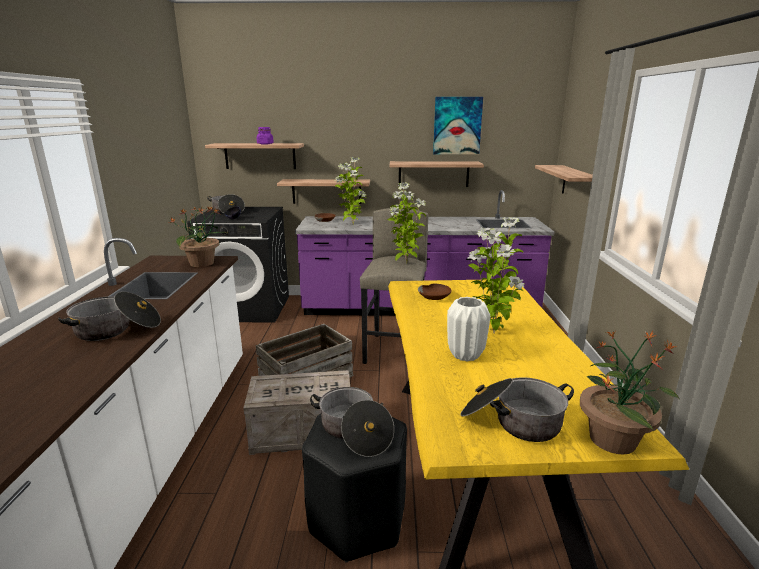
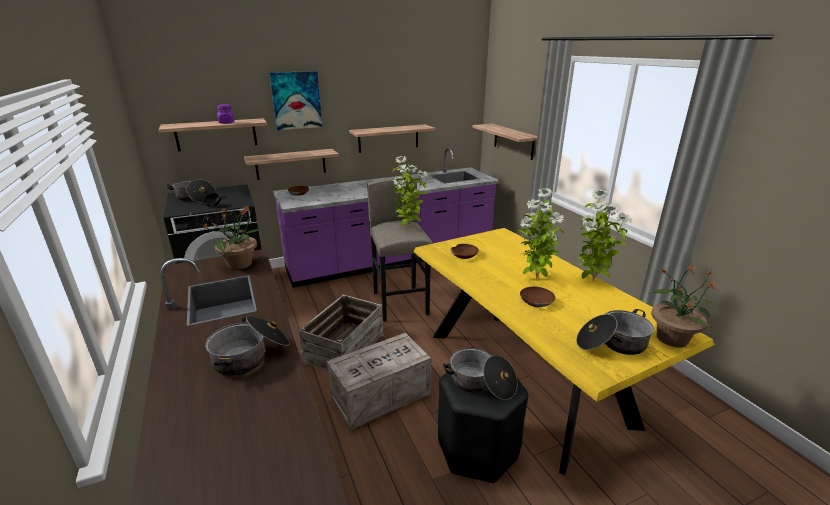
camera: 25 degrees left, 5 degrees up
potted plant [334,157,366,225] -> potted plant moved to [578,189,632,281]
picture [433,97,483,155] -> picture moved to [269,71,322,130]
white vase [447,297,490,361] -> brown bowl [520,287,555,307]

